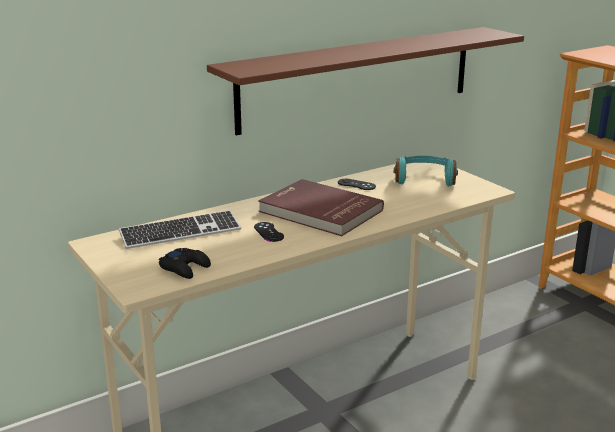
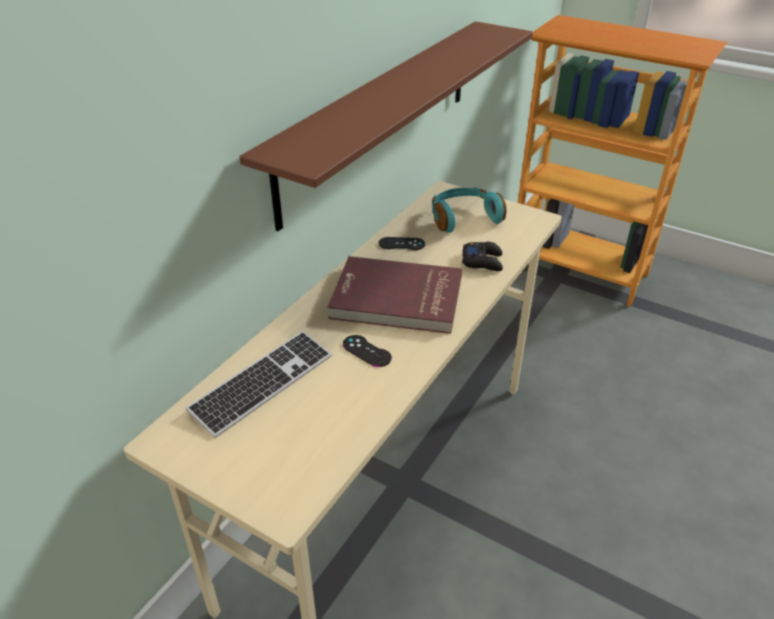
camera: 25 degrees left, 15 degrees up
black game controller [159,248,211,279] -> black game controller moved to [462,242,503,271]

